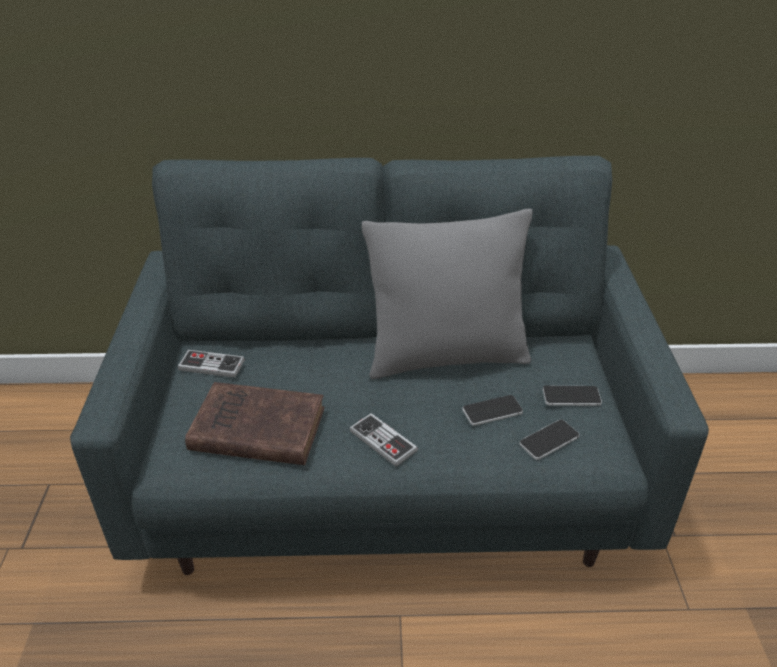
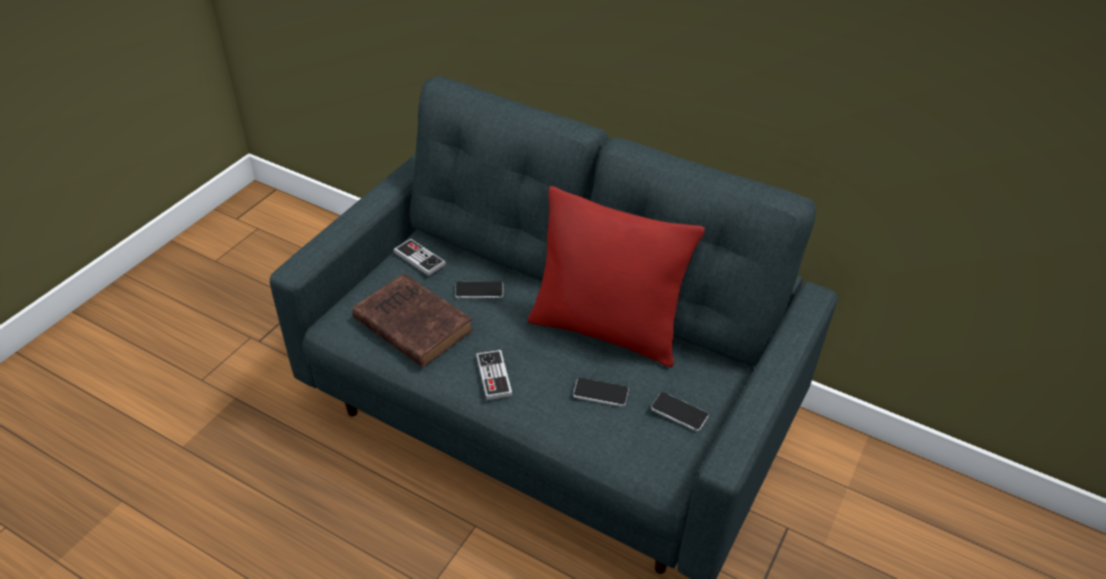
camera: 30 degrees right, 5 degrees up
grey pillow [362,209,533,379] -> red pillow [528,186,705,368]
phone [519,419,580,460] -> phone moved to [455,281,503,298]

